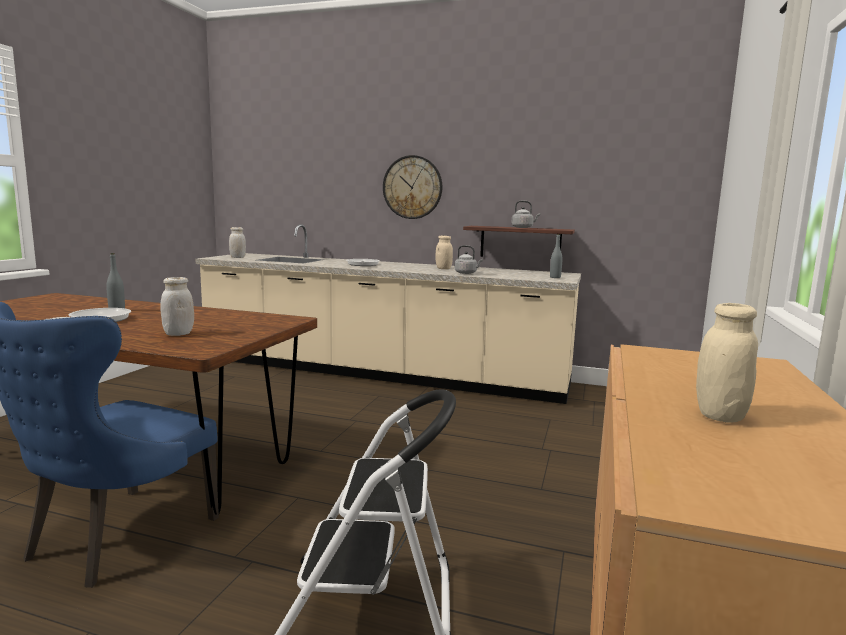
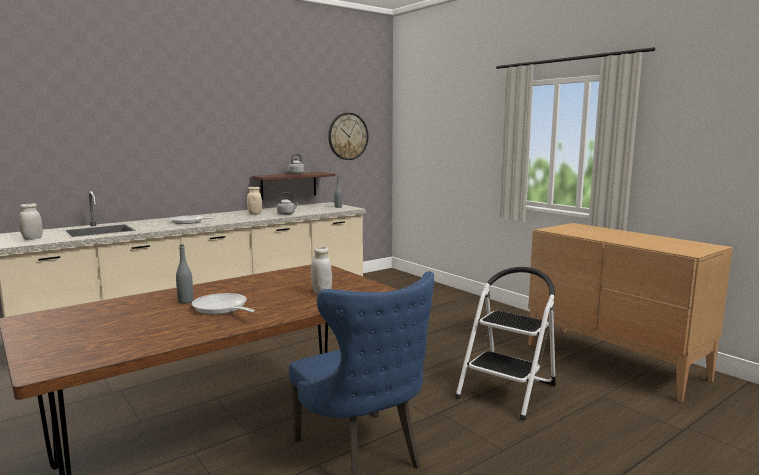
camera: 55 degrees left, 0 degrees up
wall clock [383,155,442,219] -> wall clock moved to [328,113,368,160]
beige jar [696,303,758,423] -> none

